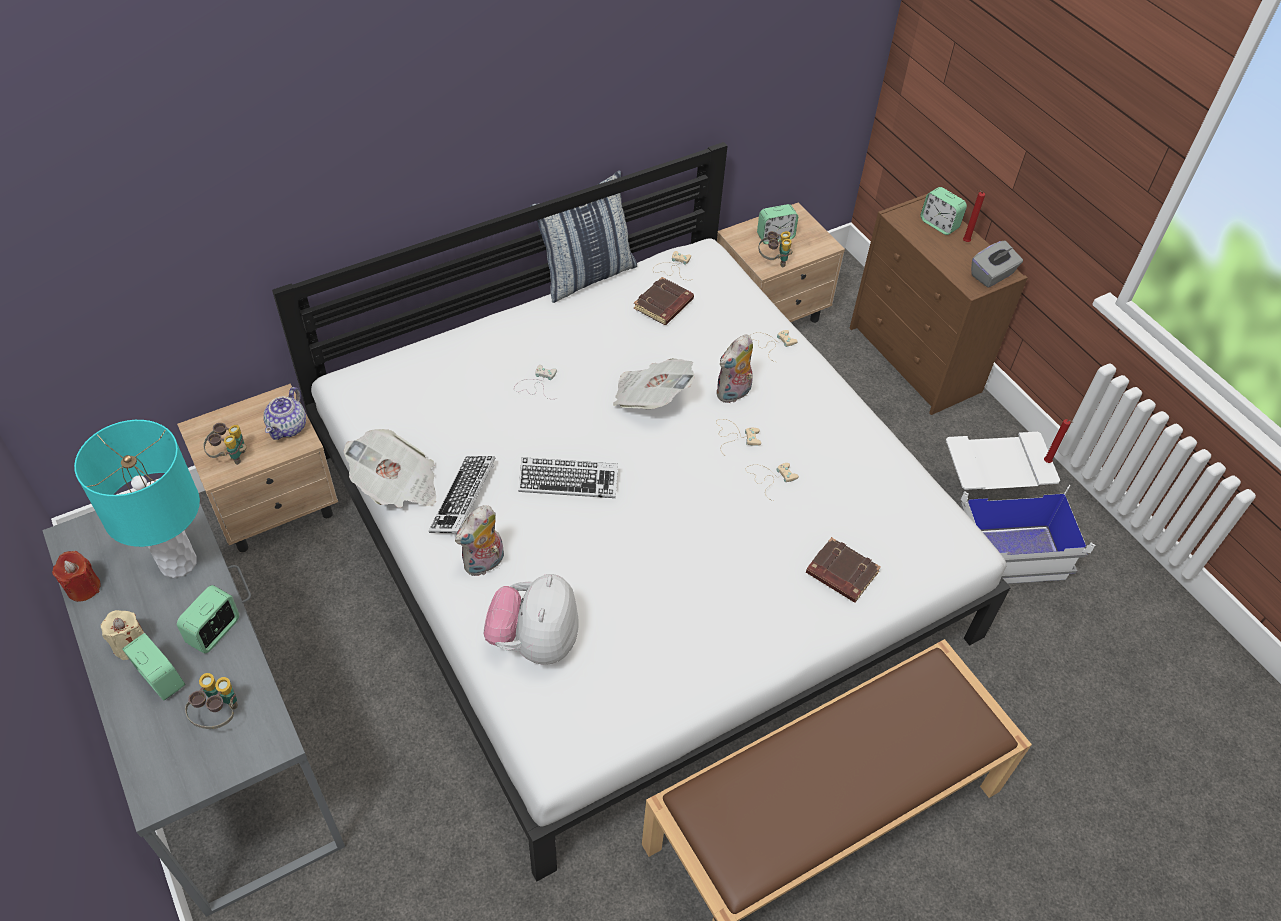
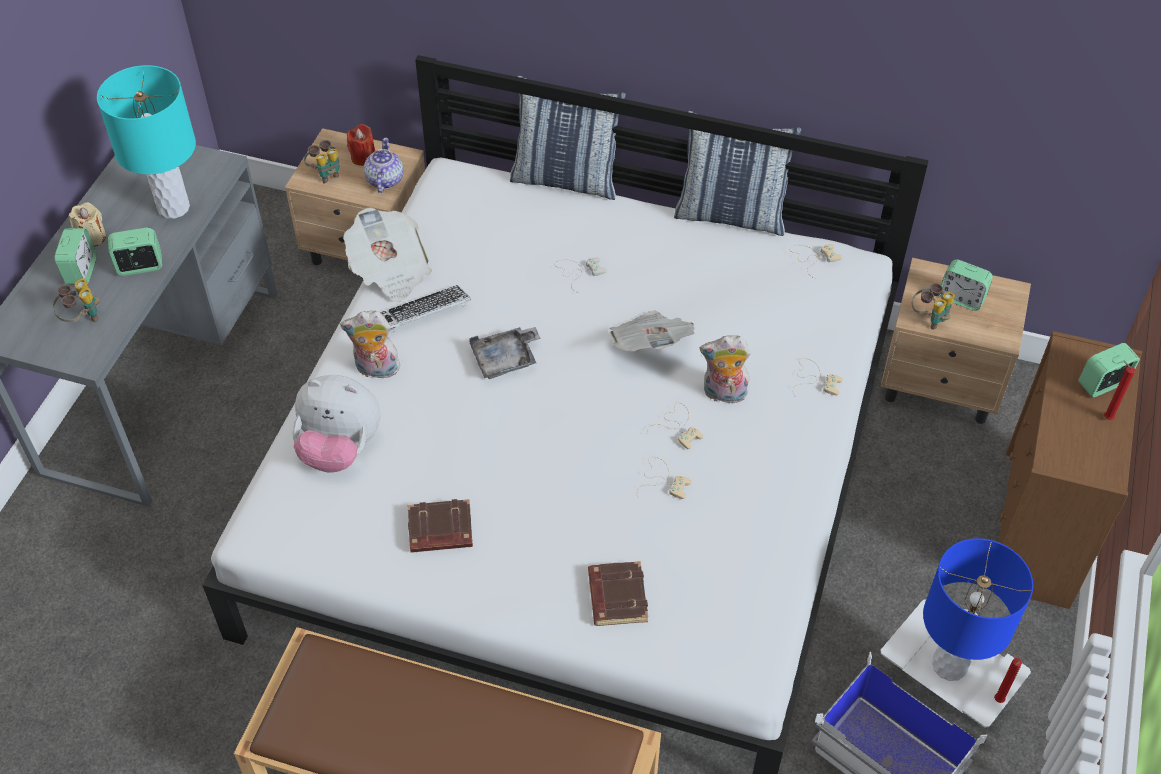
camera: 50 degrees right, 0 degrees up
red candle [52,551,101,602] -> red candle moved to [347,124,375,166]
teapot [264,387,306,440] -> teapot turned 120 degrees clockwise [364,138,403,193]
plush toy [483,574,579,665] -> plush toy turned 135 degrees counterclockwise [292,375,381,473]
keyboard [518,457,618,498] -> grey tray [469,327,541,379]
brown book [633,277,694,325] -> brown book moved to [408,499,473,553]
alarm clock [920,187,967,235] -> alarm clock turned 60 degrees clockwise [1078,343,1140,397]
grey tissue box [971,241,1023,287] -> none
none -> pillow [510,75,626,200]
none -> blue table lamp [923,538,1033,681]

